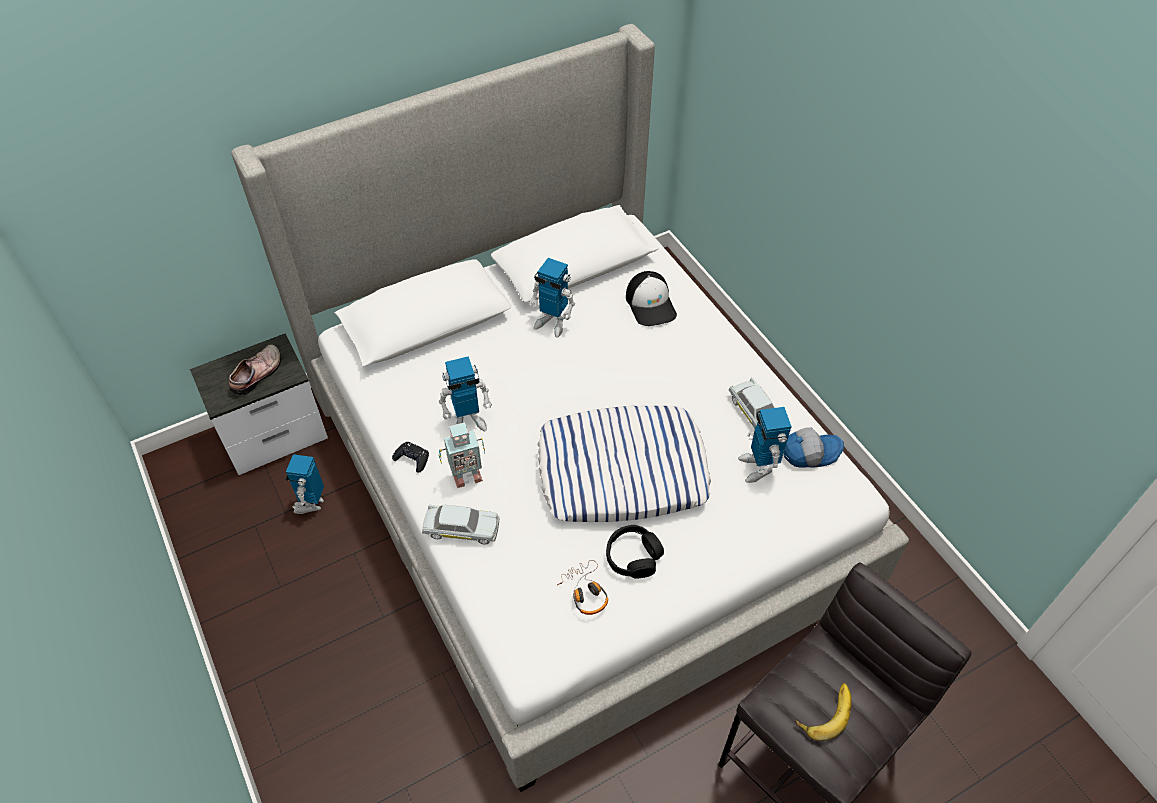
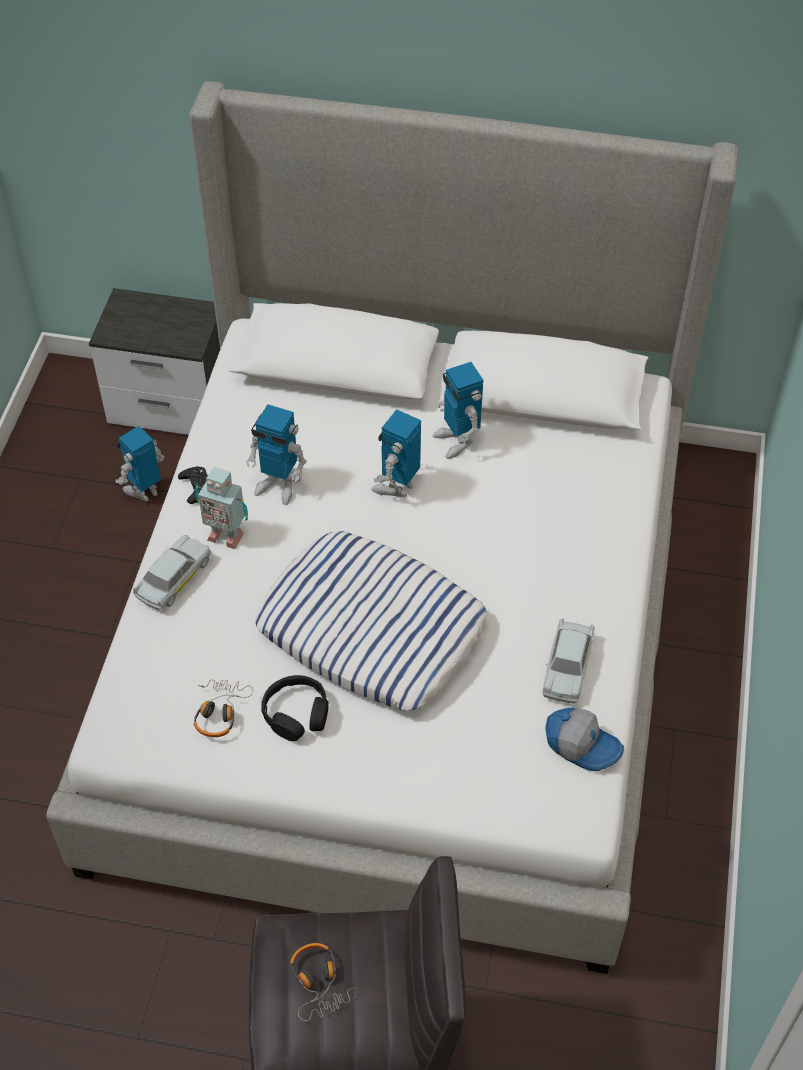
camera: 40 degrees right, 0 degrees up
shoe [229,344,281,395] -> none
white toy car [422,505,499,544] -> white toy car turned 105 degrees counterclockwise [133,535,212,610]
cap [626,271,677,326] -> none
toy robot [738,407,792,483] -> toy robot moved to [371,409,421,497]
banana [795,683,852,741] -> headphones [290,943,357,1021]

